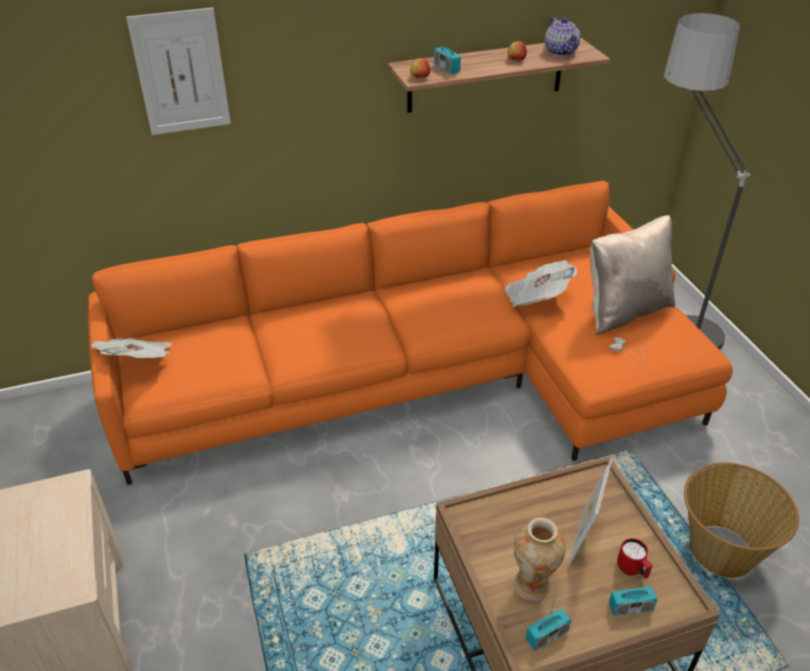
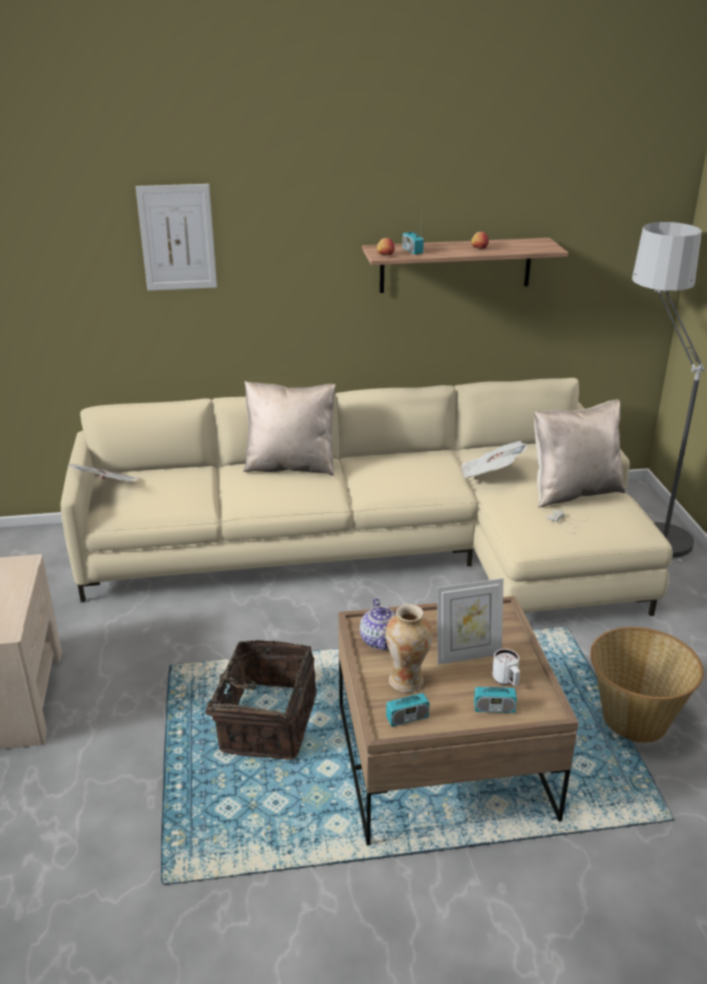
camera: 10 degrees right, 10 degrees down
orange sofa [88,181,733,485] -> beige sofa [60,378,673,616]
teapot [545,17,580,56] -> teapot moved to [360,598,396,651]
picture frame [568,459,612,566] -> picture frame turned 135 degrees counterclockwise [437,578,504,665]
red mug [617,538,653,578] -> white mug [492,649,520,686]
none -> basket [188,640,317,760]
none -> beige pillow [243,381,336,476]

